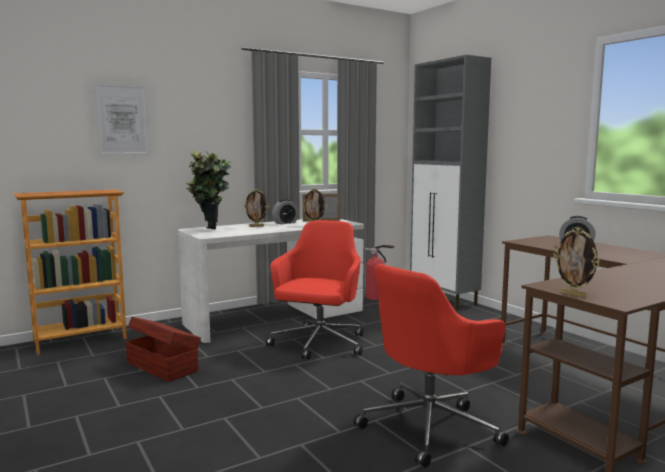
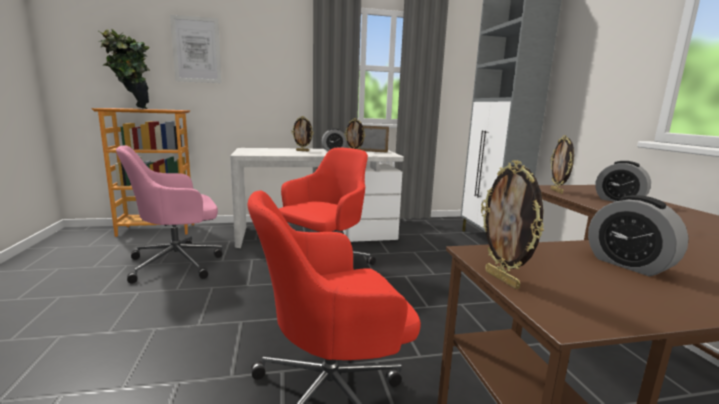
camera: 20 degrees right, 5 degrees up
brown storage box [126,317,201,382] -> pink office chair [116,146,222,284]
potted plant [186,150,231,229] -> potted plant moved to [97,29,150,109]
fire extinguisher [365,245,395,300] -> none
none -> picture frame [551,135,574,194]
none -> alarm clock [588,195,689,277]

